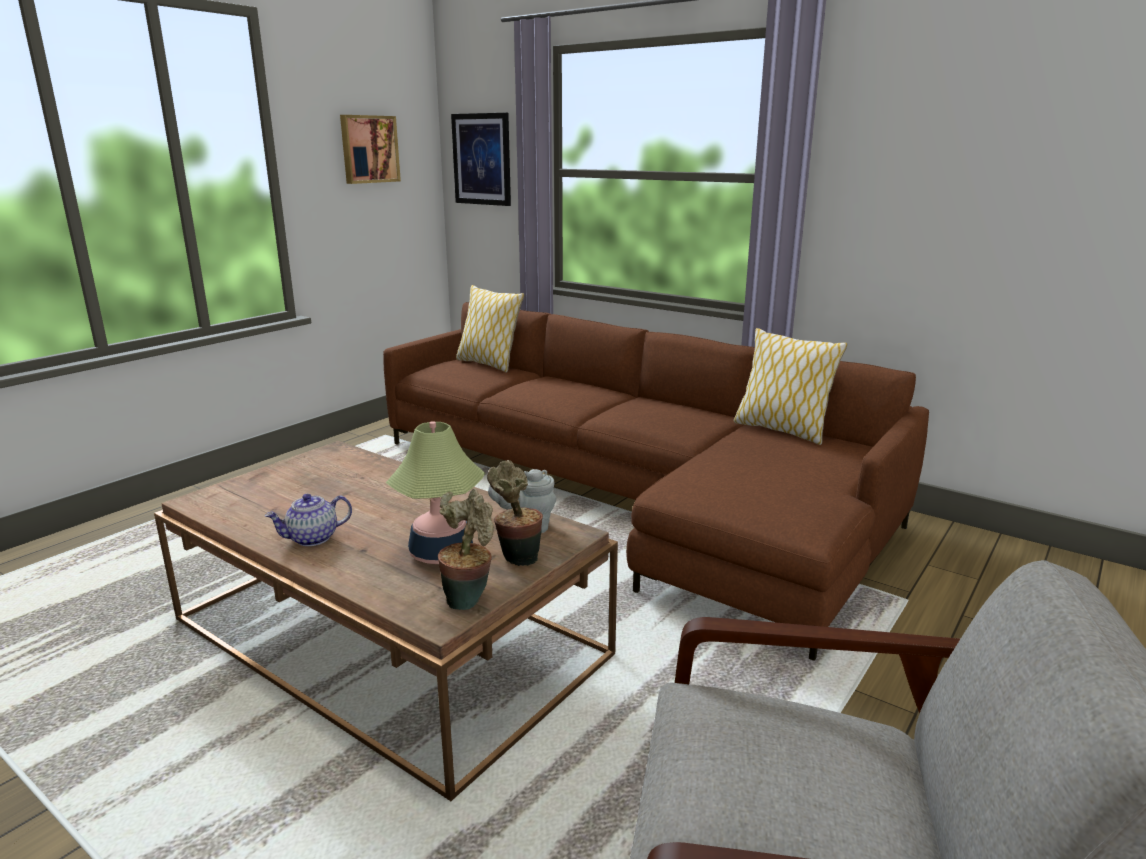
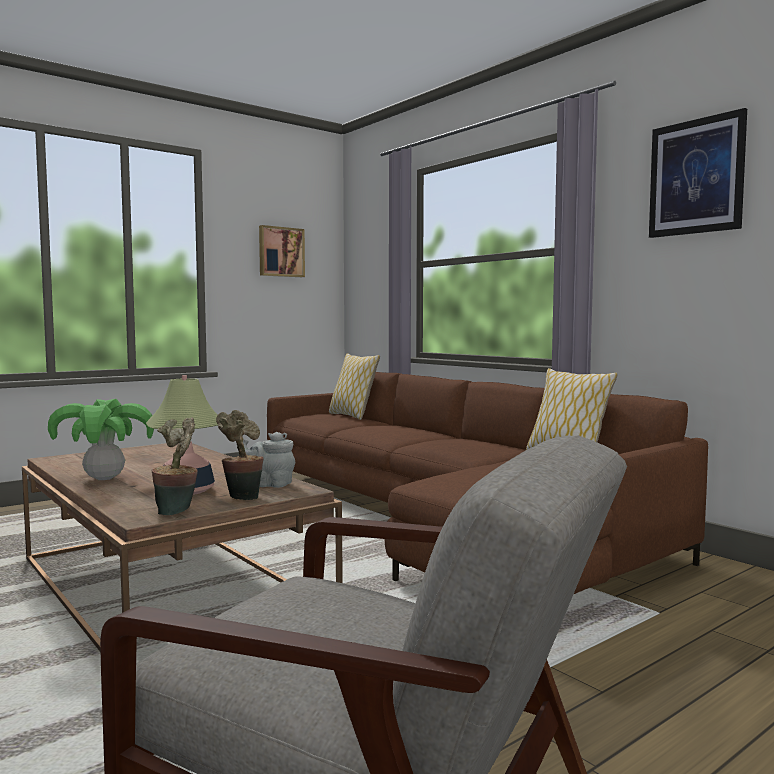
camera: 15 degrees right, 15 degrees down
teapot [265,494,352,546] -> potted plant [48,399,154,480]
picture [451,113,511,206] -> picture moved to [649,108,747,238]

